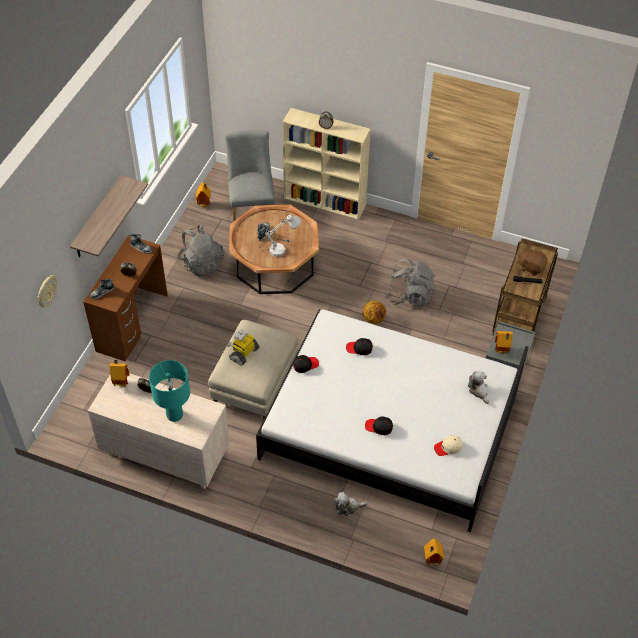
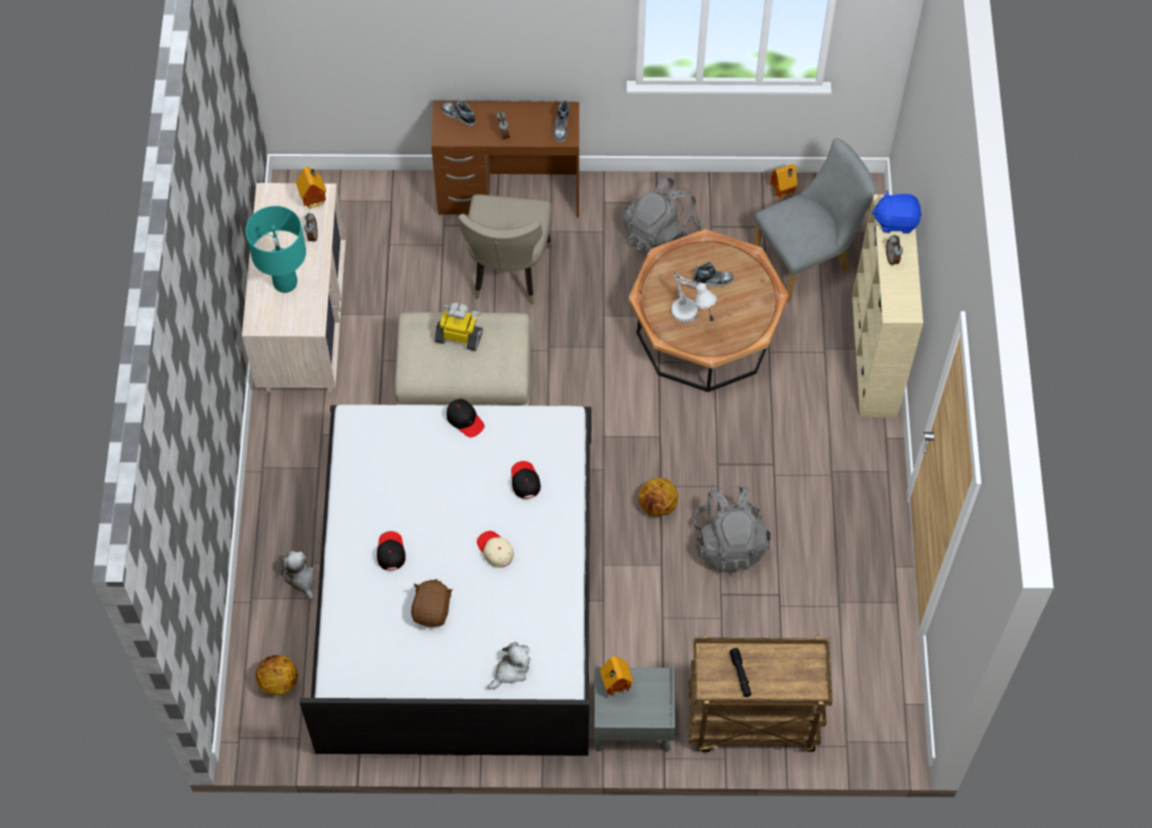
camera: 70 degrees right, 10 degrees up
wall clock [38,275,58,308] -> none
shelf [70,175,148,257] -> none
toy house [424,539,444,567] -> none
beige cap [434,435,462,456] -> beige cap moved to [477,531,514,568]
brown plush toy [518,247,548,276] -> brown plush toy moved to [411,579,453,627]
none -> basketball [256,655,298,695]
none -> beige chair [458,195,552,305]
none -> blue plush toy [872,190,922,234]

